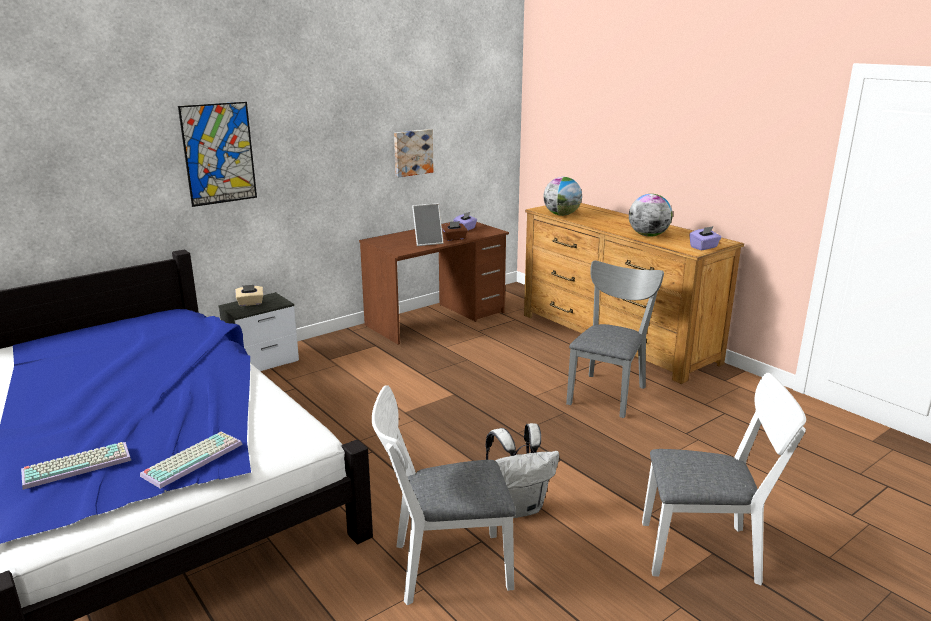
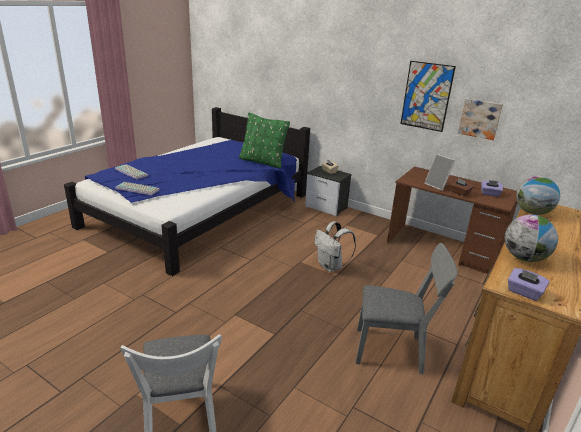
camera: 70 degrees right, 5 degrees up
picture [178,102,257,207] -> picture moved to [400,61,456,132]
white chair [372,385,516,605] -> none
white backpack [486,423,559,518] -> white backpack moved to [314,221,356,272]
none -> green pillow [239,113,290,169]

